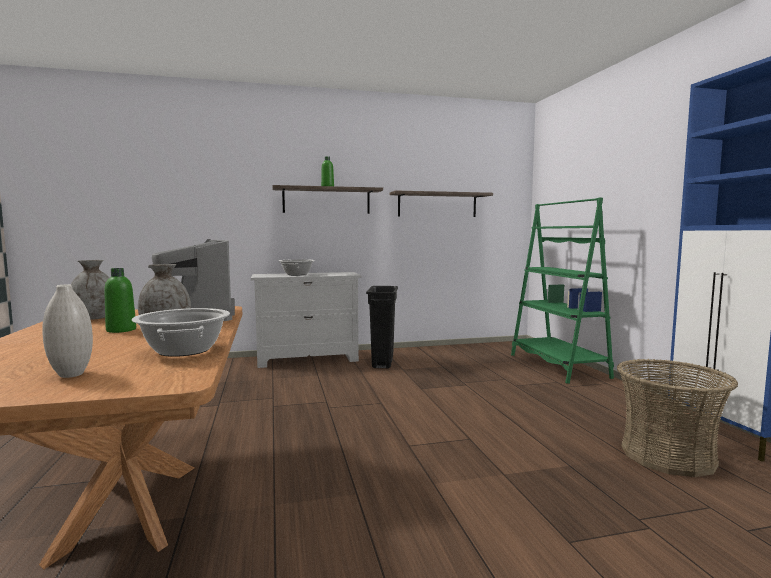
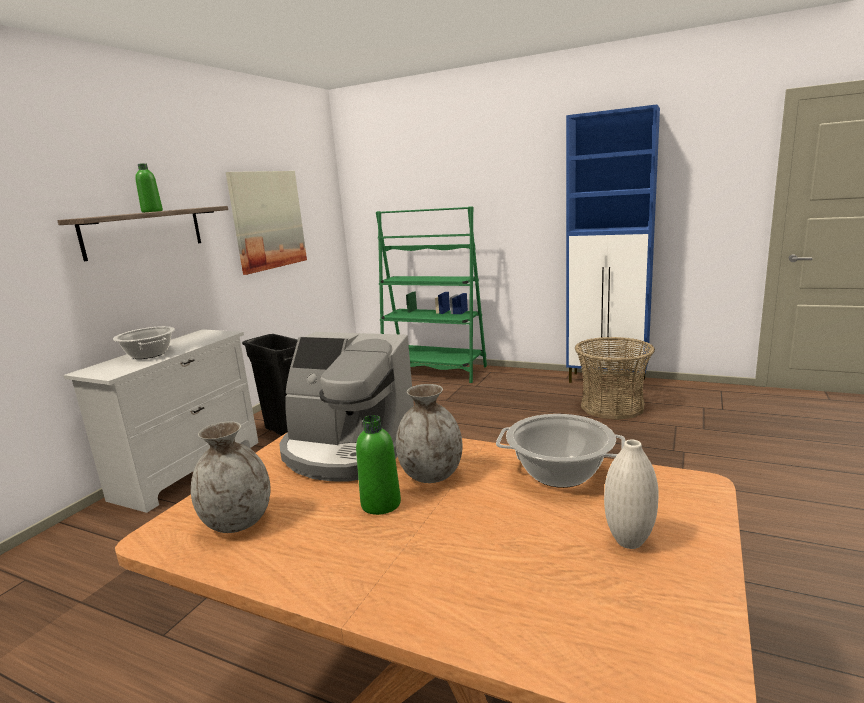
camera: 50 degrees left, 10 degrees up
shelf [390,190,493,217] -> picture [226,171,307,275]

